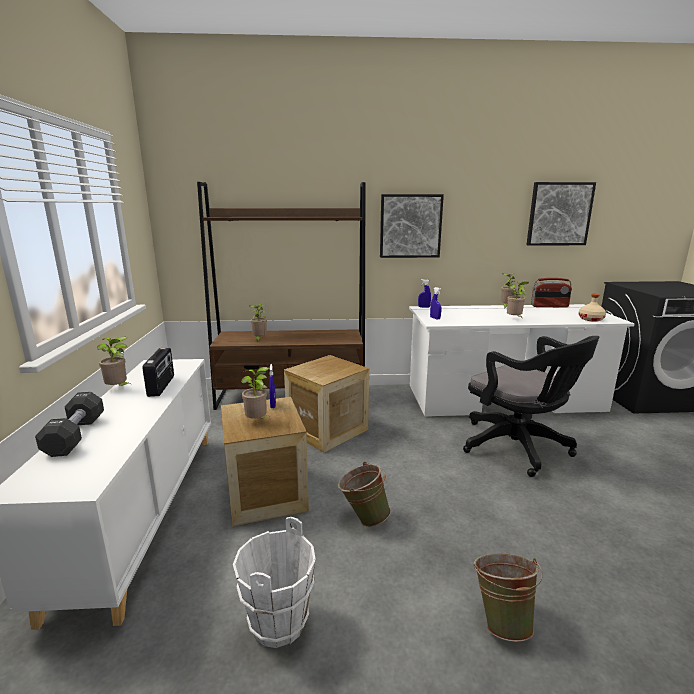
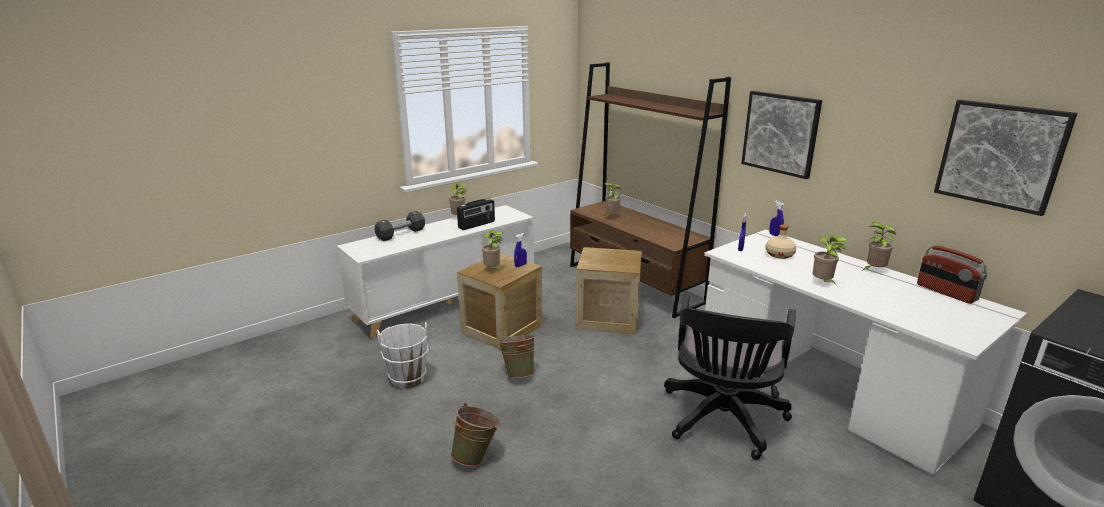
camera: 55 degrees right, 5 degrees up
beige bottle [579,294,606,322] -> beige bottle moved to [765,224,796,259]

